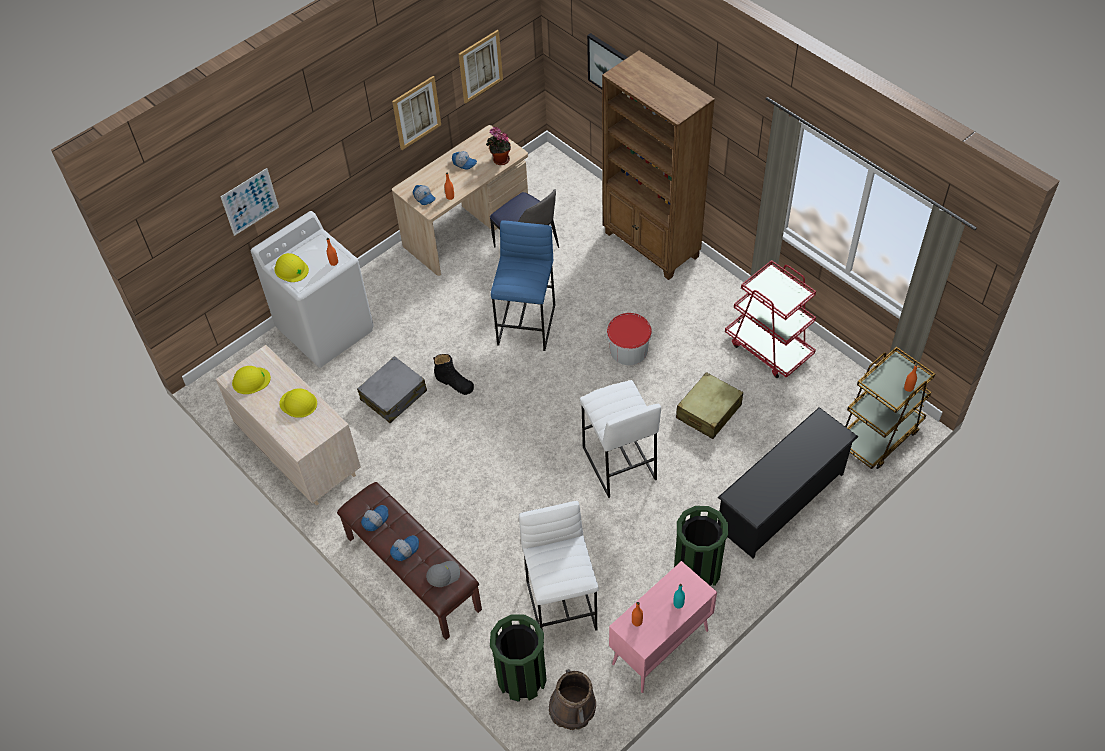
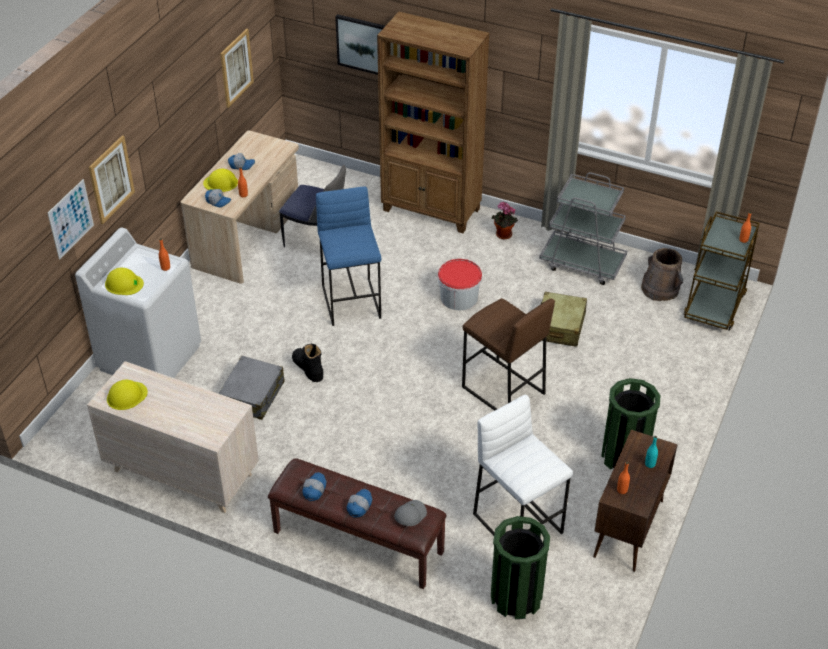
camera: 25 degrees left, 10 degrees down
yellow hard hat [279,388,317,418] -> yellow hard hat moved to [203,169,238,192]
picture [392,76,441,150] -> picture moved to [89,135,135,224]
black boot [433,354,474,395] -> black boot turned 135 degrees counterclockwise [292,344,323,382]
potted plant [486,127,511,165] -> potted plant moved to [492,202,518,239]
brown bucket [549,669,596,730] -> brown bucket moved to [641,248,683,301]
white stool [580,380,661,498] -> brown stool [462,298,555,411]
pink cabinet [609,561,717,693] -> brown cabinet [593,430,678,572]
black shoe rack [718,407,858,559] -> none
red cart [725,260,816,378] -> grey cart [539,172,627,285]

